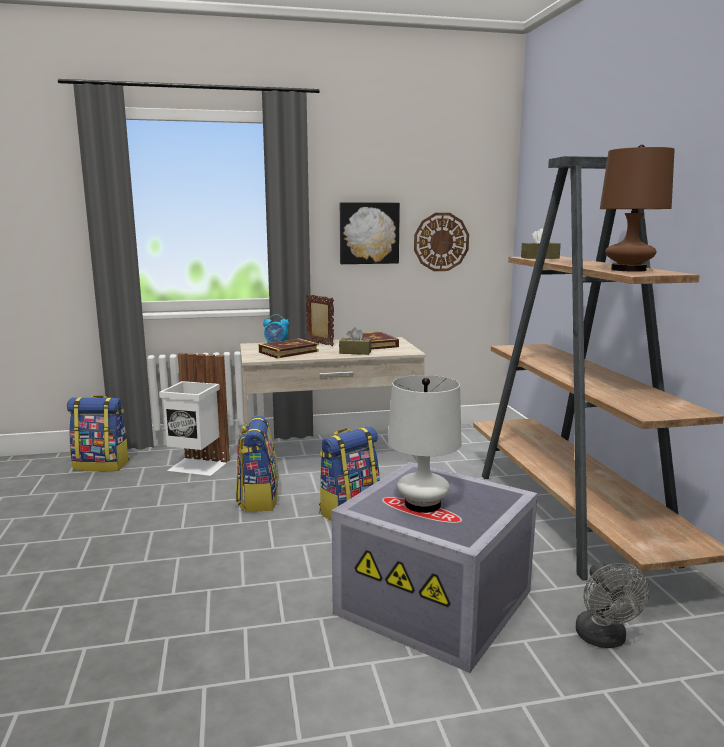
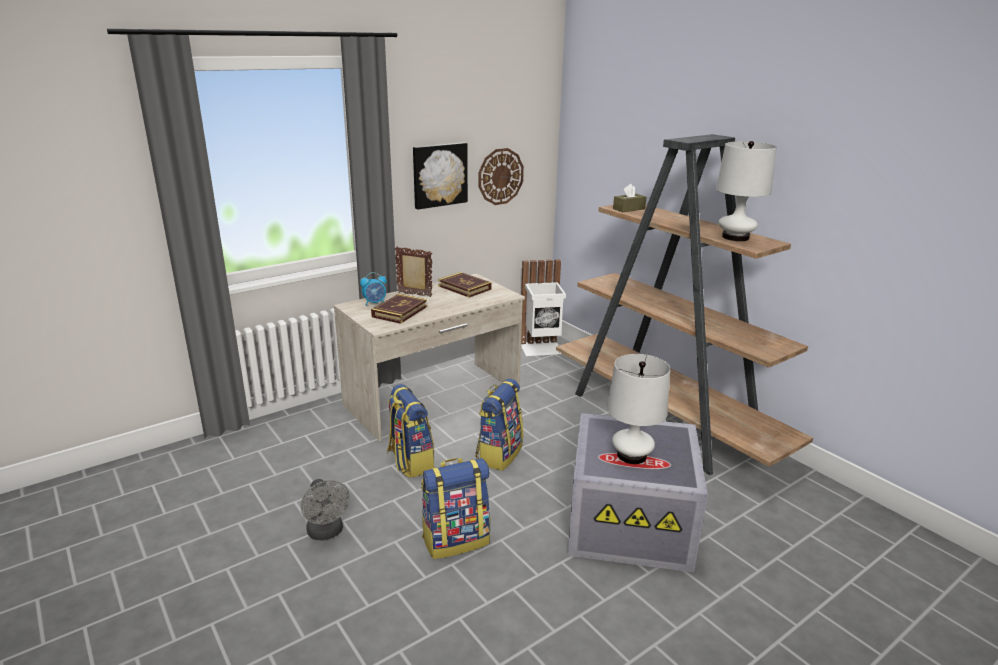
camera: 25 degrees left, 10 degrees up
backpack [67,395,130,471] -> backpack moved to [421,458,490,559]
white trash can [159,353,230,476] -> white trash can moved to [521,259,566,356]
brown tissue box [339,328,371,355] -> none
grey fan [576,563,649,648] -> grey fan moved to [301,479,350,541]
brown table lamp [600,144,675,272] -> white table lamp [716,141,777,241]

